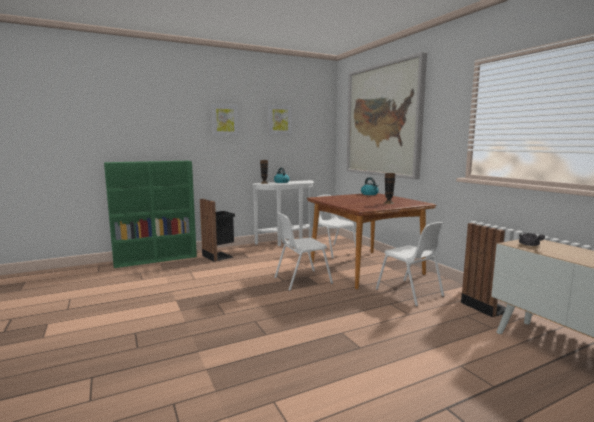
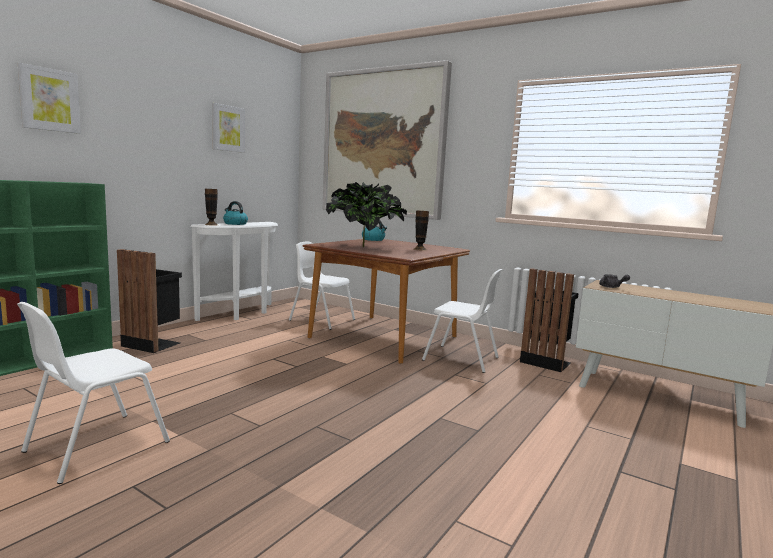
camera: 30 degrees left, 0 degrees up
picture [211,104,239,136] -> picture moved to [18,63,81,134]
white chair [274,213,333,291] -> white chair moved to [17,302,170,484]
none -> potted plant [326,182,407,247]

